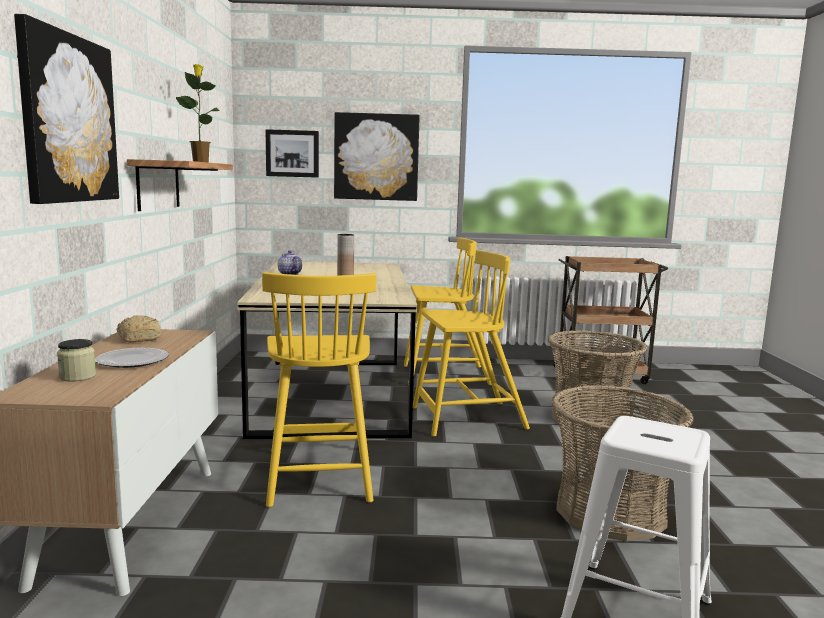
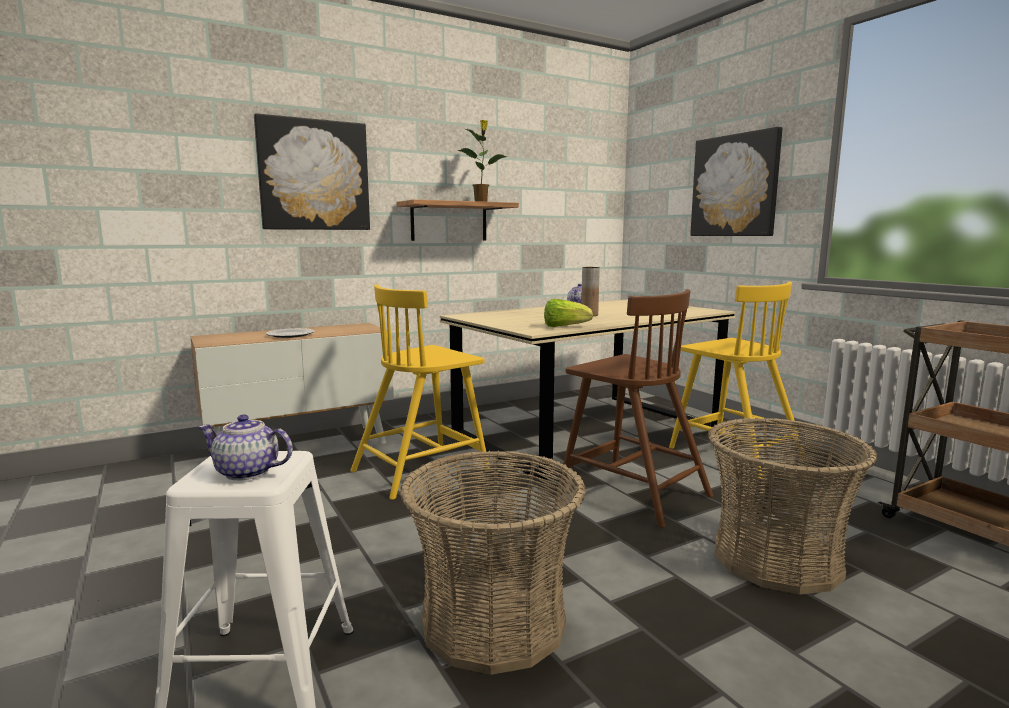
camera: 60 degrees right, 0 degrees up
jar [57,339,96,382] -> none
bread [117,315,161,343] -> none
picture [266,129,319,178] -> none
yellow chair [413,250,530,436] -> brown chair [560,289,713,528]
none -> teapot [198,414,293,480]
none -> lettuce [544,299,593,327]

